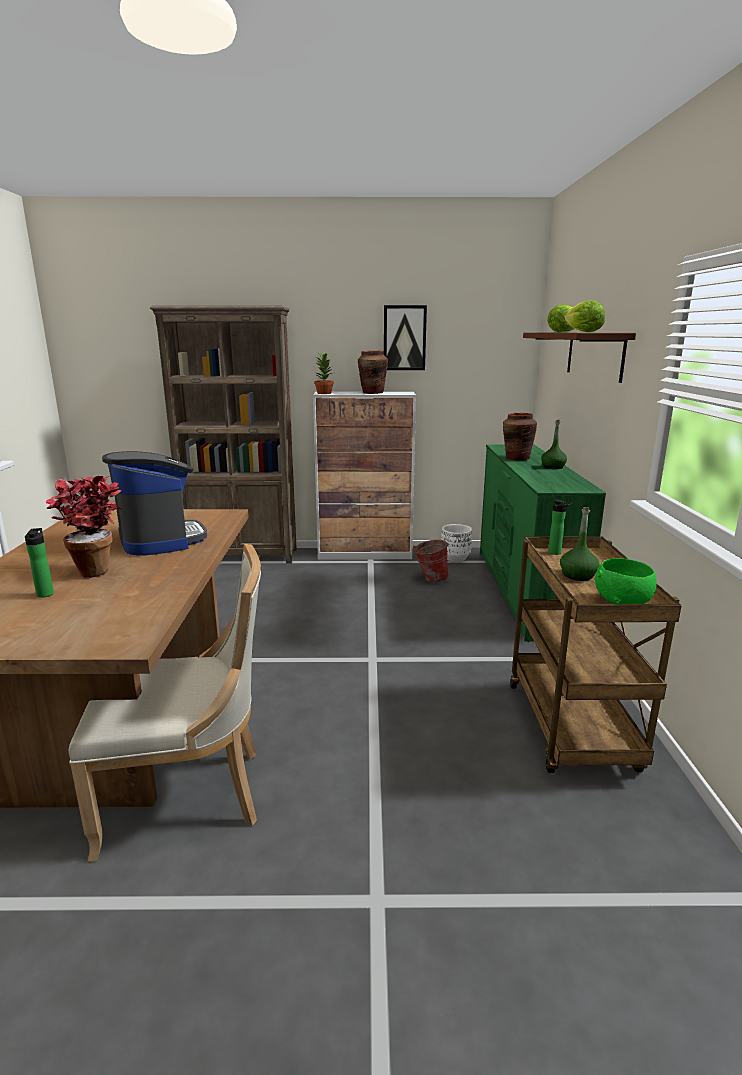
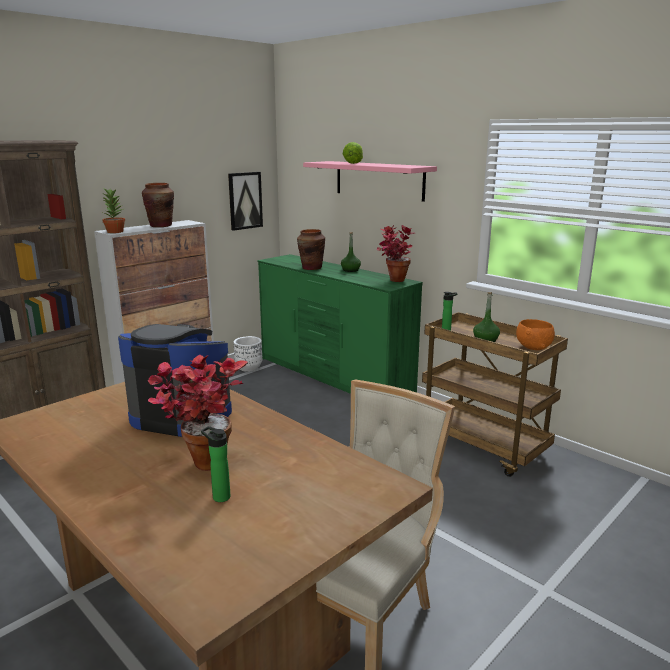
camera: 45 degrees left, 0 degrees up
picture [384,305,427,370] -> picture moved to [228,172,263,231]
bucket [413,540,449,583] -> none
brown shelf [523,333,636,383] -> pink shelf [303,161,437,202]
lettuce [565,300,605,332] -> none
green bowl [595,558,657,604] -> orange bowl [516,319,555,350]
none -> potted plant [376,225,414,282]

